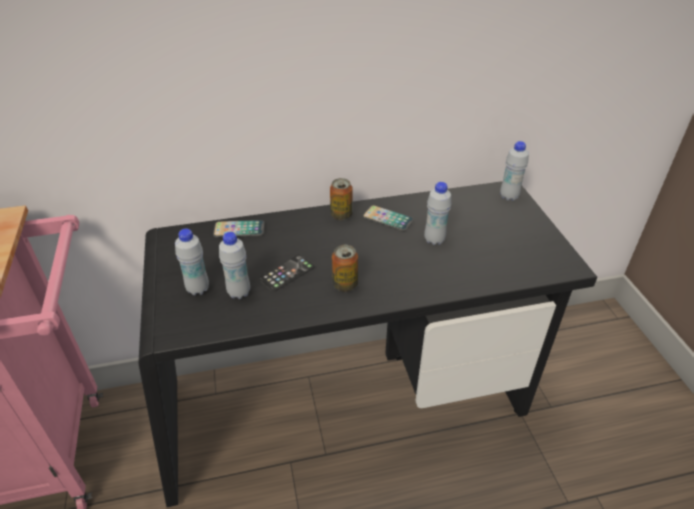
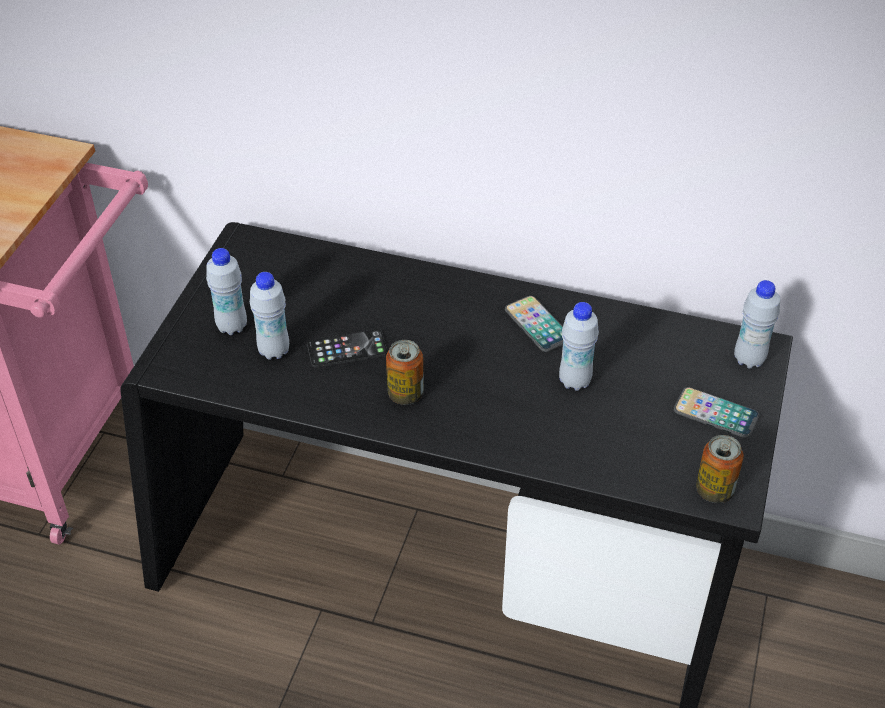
camera: 30 degrees right, 5 degrees up
phone [213,220,265,238] -> phone moved to [674,387,760,438]
can [330,178,353,220] -> can moved to [696,435,744,503]

